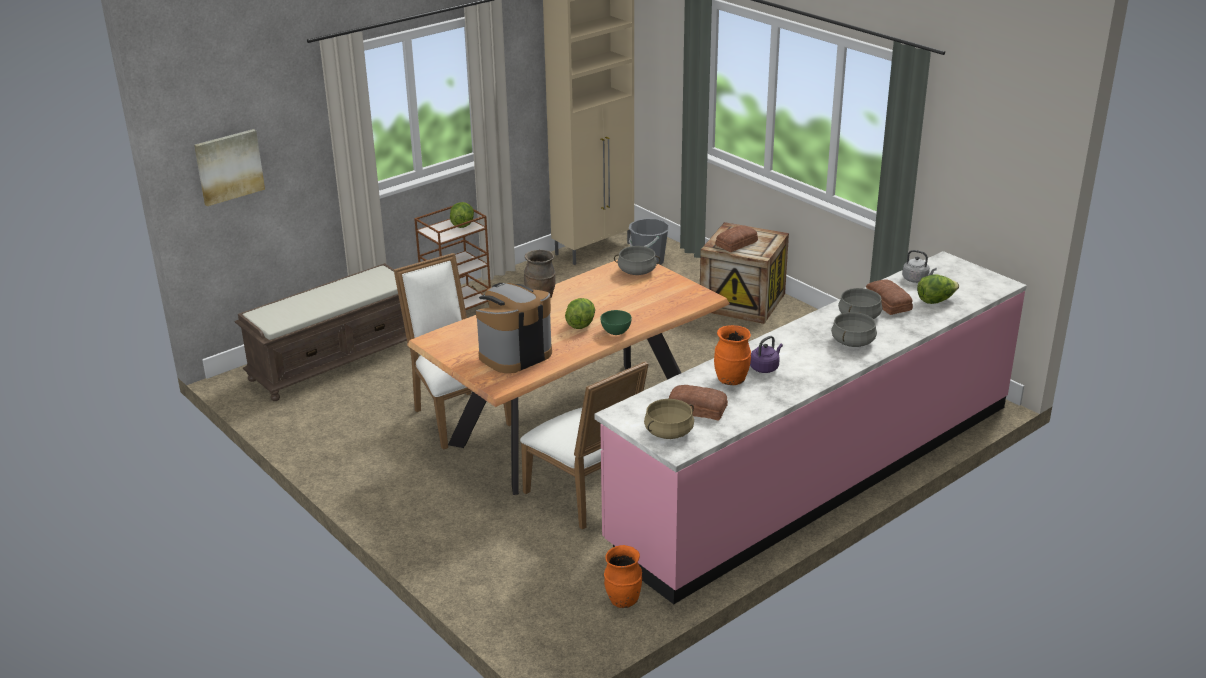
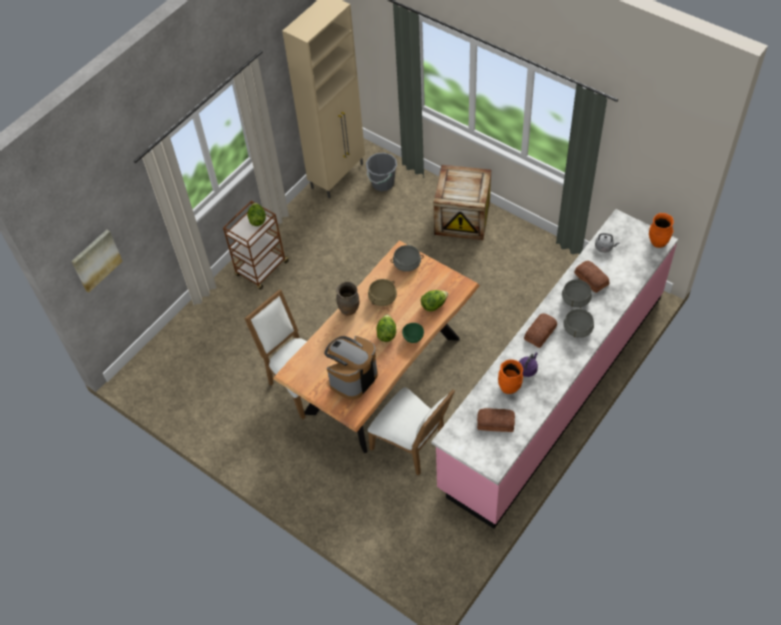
camera: 10 degrees left, 25 degrees up
brown bench [235,263,407,401] -> none
orange vase [604,545,642,608] -> orange vase moved to [649,213,674,248]
beige cooking pot [644,399,694,439] -> beige cooking pot moved to [368,279,397,306]
bread [715,225,758,252] -> bread moved to [524,313,557,348]
lettuce [917,274,959,304] -> lettuce moved to [421,290,448,311]

